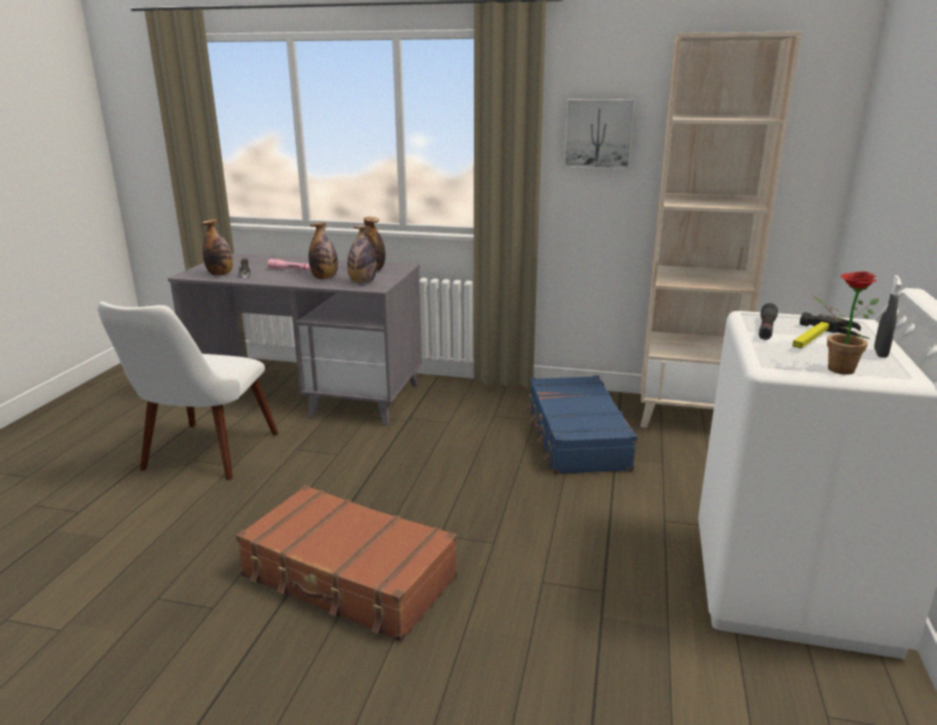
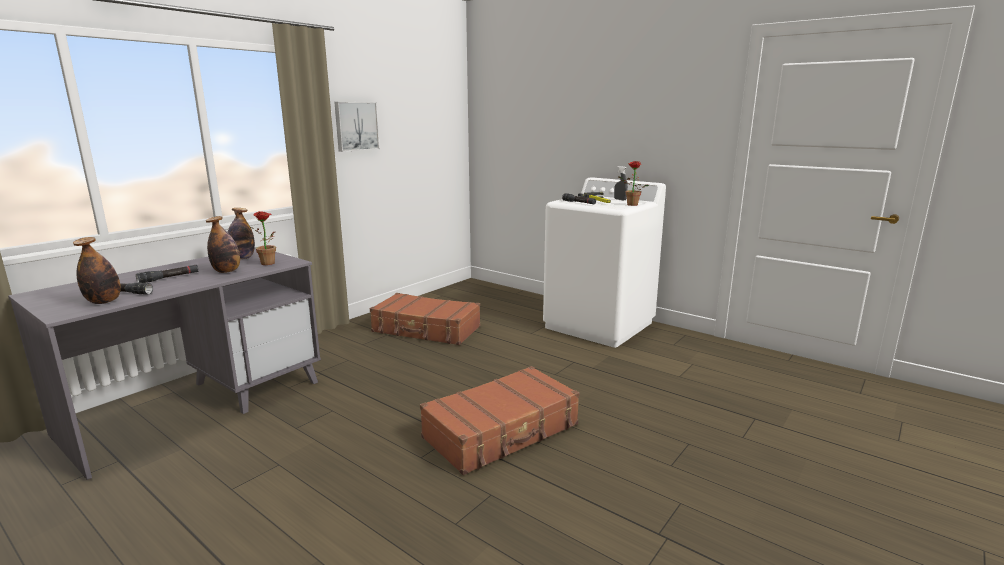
camera: 65 degrees left, 5 degrees down
white chair [98,301,279,480] -> none
pink flashlight [268,259,311,271] -> black flashlight [136,265,199,283]
bottle [348,226,377,284] -> potted plant [250,211,276,265]
blue suitcase [526,376,637,474] -> brown suitcase [370,293,480,345]
beige bookcase [641,31,802,428] -> none

